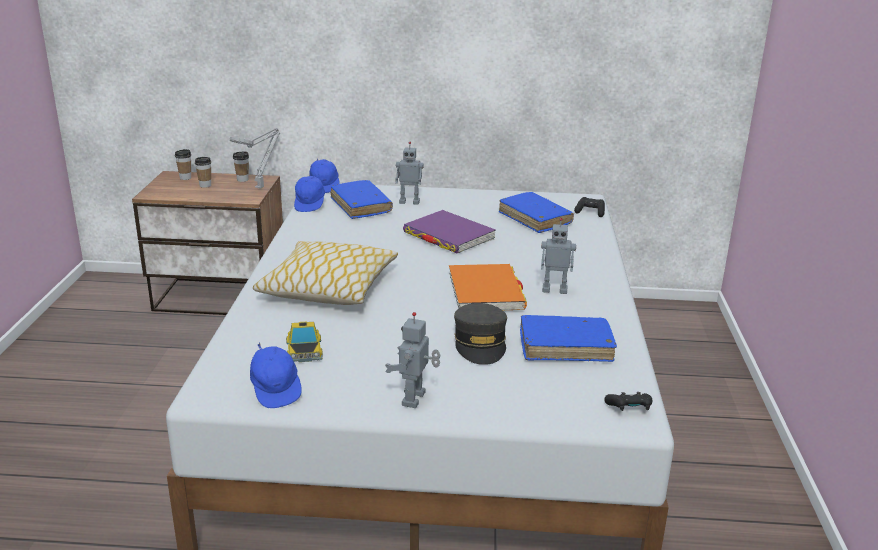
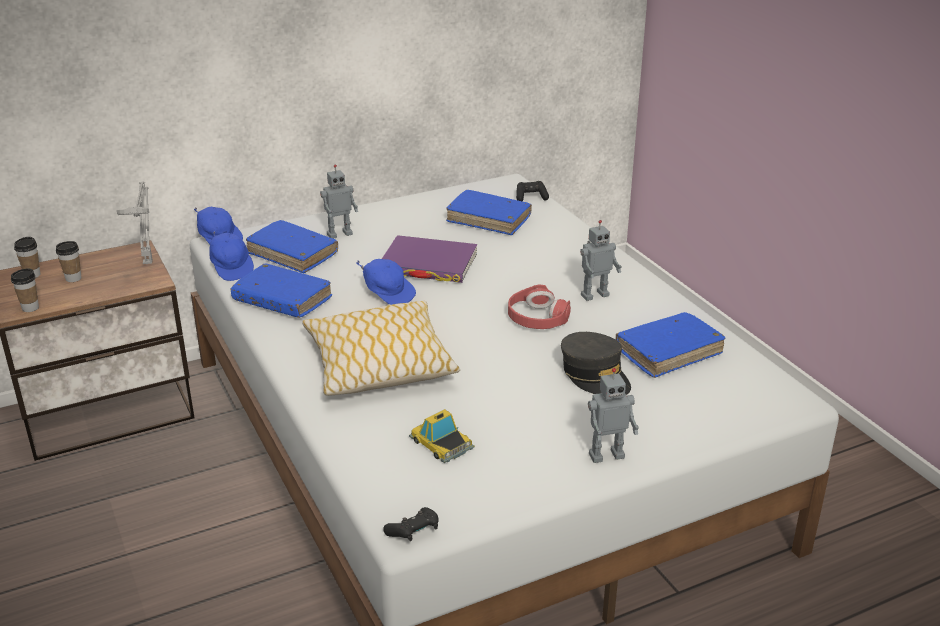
camera: 30 degrees left, 5 degrees up
cup [233,152,249,182] -> cup moved to [11,268,39,312]
blue cap [250,343,302,408] -> blue cap moved to [356,259,416,305]
toy robot [385,312,440,408] -> toy robot turned 90 degrees counterclockwise [588,368,639,463]
orange book [449,264,527,310] -> red headphones [508,284,571,329]
black game controller [604,392,652,411] -> black game controller moved to [383,507,439,541]
none -> blue book [231,263,332,318]

